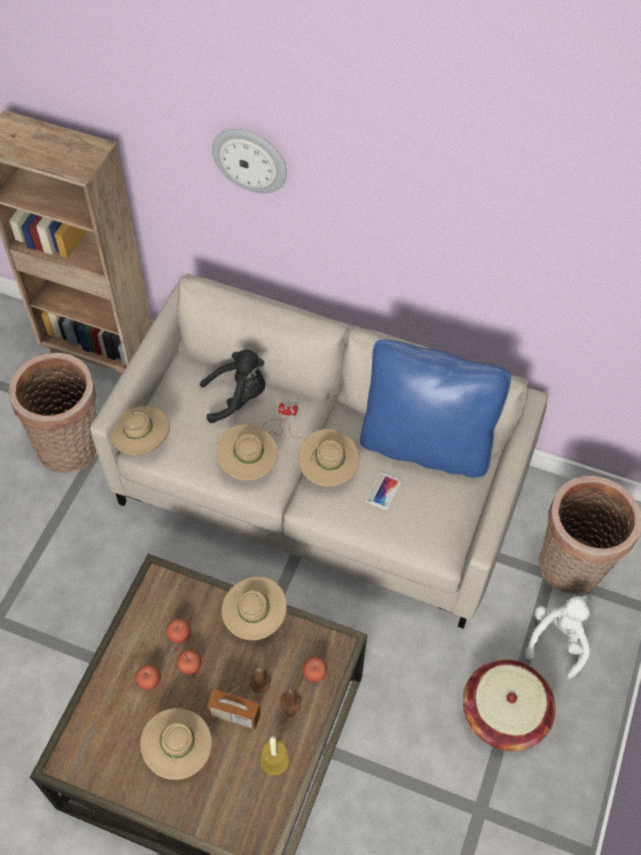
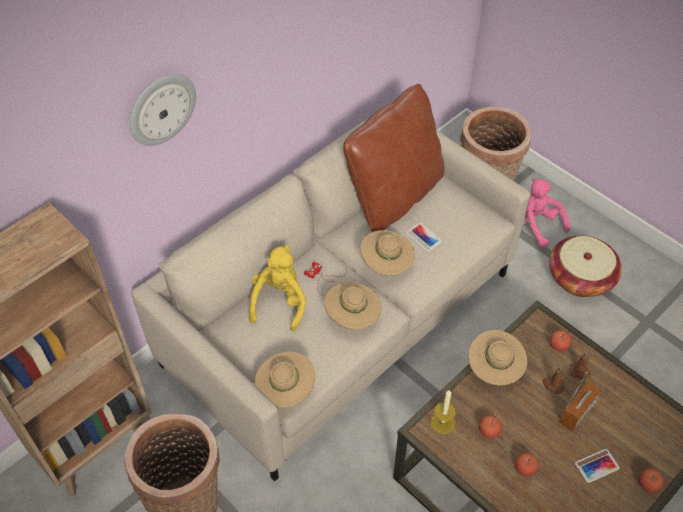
camera: 65 degrees left, 5 degrees down
beige hat [140,708,212,780] -> phone [575,449,620,483]
apple [177,650,202,675] -> apple moved to [639,468,664,492]
black plush toy [200,350,266,423] -> yellow plush toy [249,245,306,331]
candle [260,736,289,775] -> candle moved to [430,390,456,434]
blue pillow [360,339,511,478] -> brown pillow [343,84,445,232]
white plush toy [525,596,590,680] -> pink plush toy [523,179,570,248]

